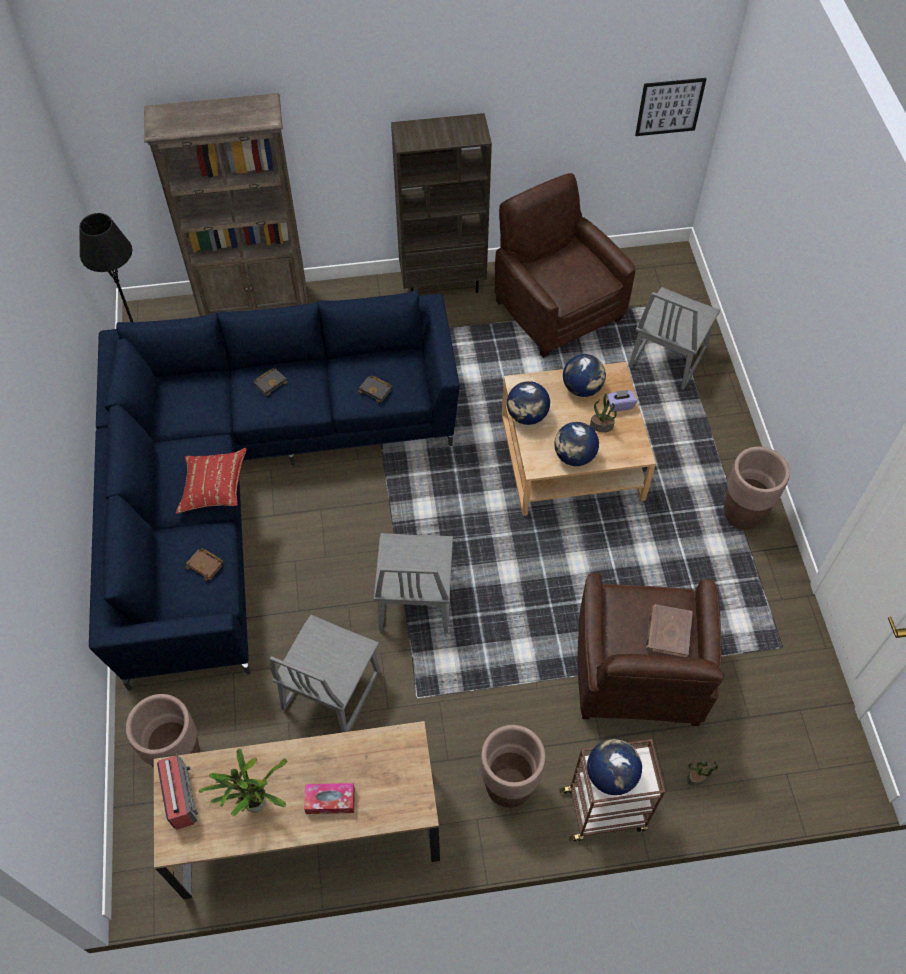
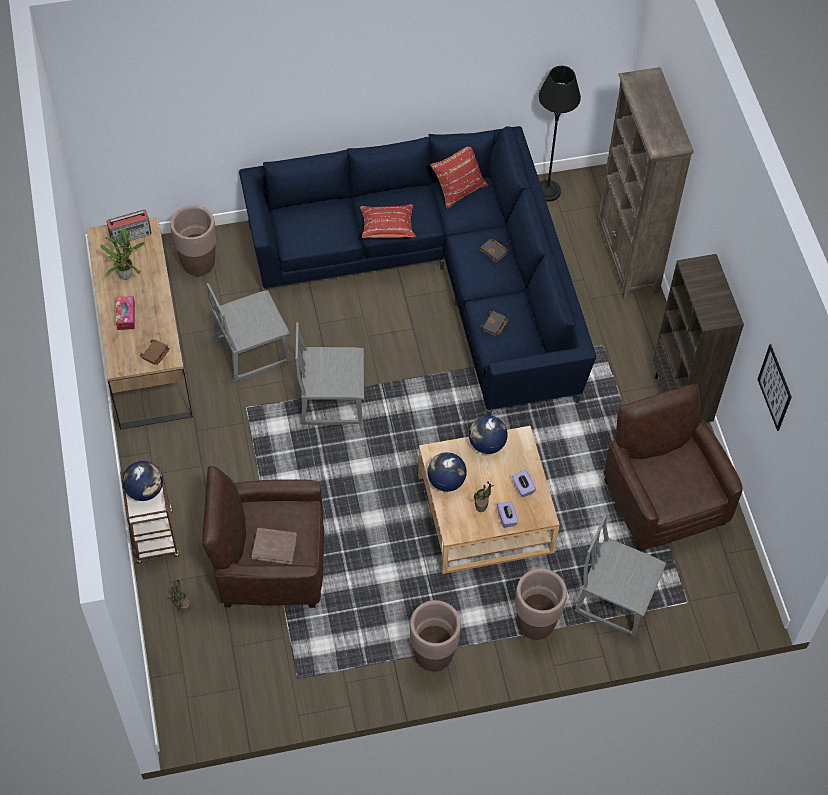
camera: 85 degrees right, 0 degrees up
brown book [185,548,223,581] -> brown book moved to [140,339,170,365]
grey chair [270,614,380,733] -> grey chair turned 45 degrees counterclockwise [207,283,290,381]
brown planter [481,725,546,808] -> brown planter moved to [515,568,567,640]
brown armchair [494,173,635,358] -> brown armchair turned 75 degrees counterclockwise [603,384,742,552]
globe [563,354,606,397] -> purple tissue box [512,469,536,497]
picture [635,78,707,136] -> picture moved to [757,344,792,431]
none -> red pillow [430,147,488,209]

